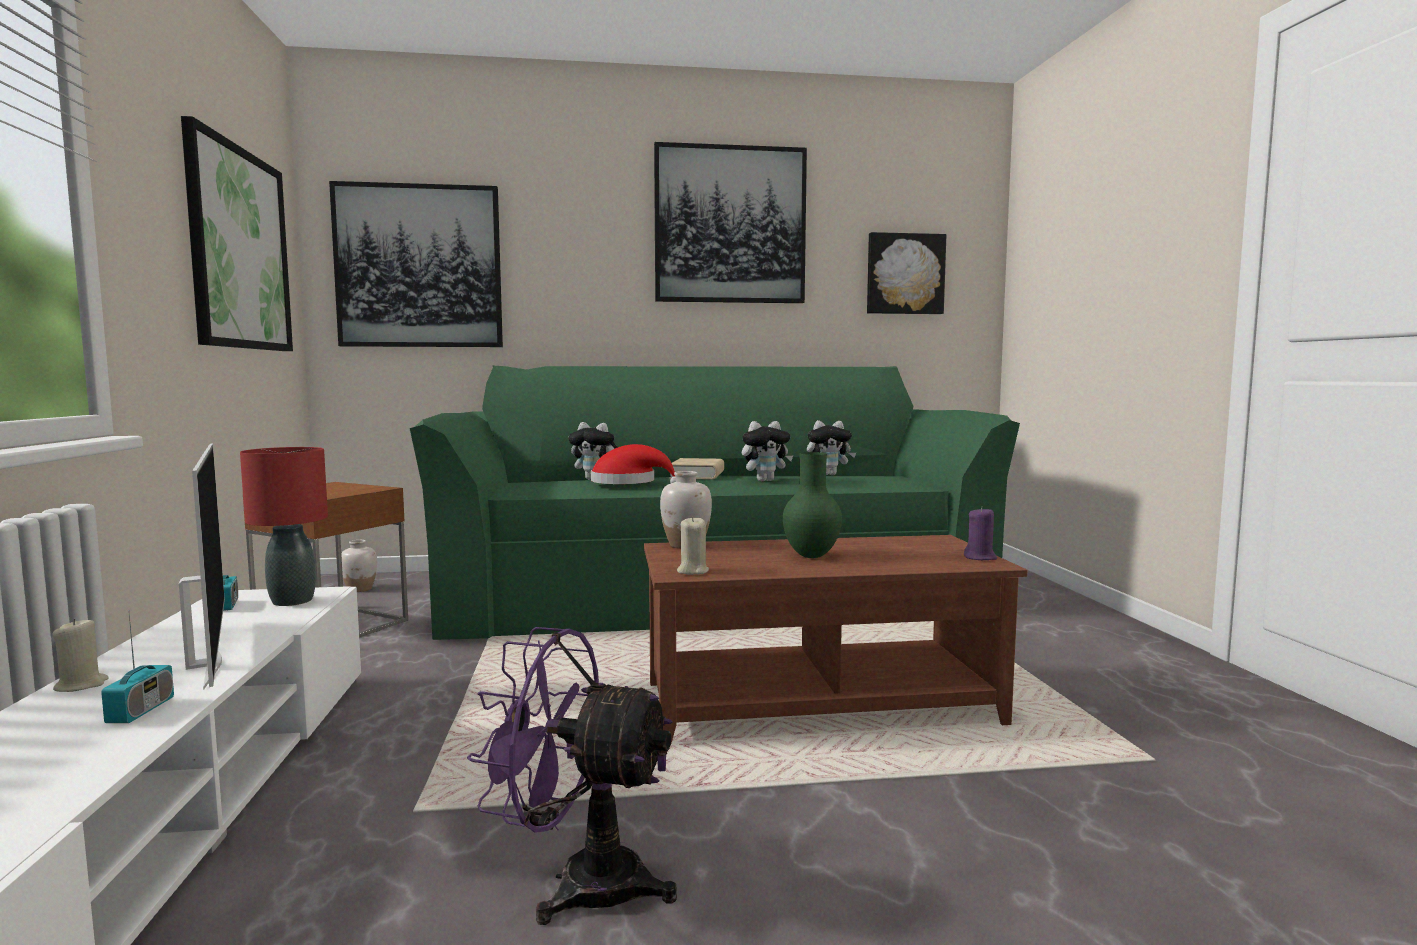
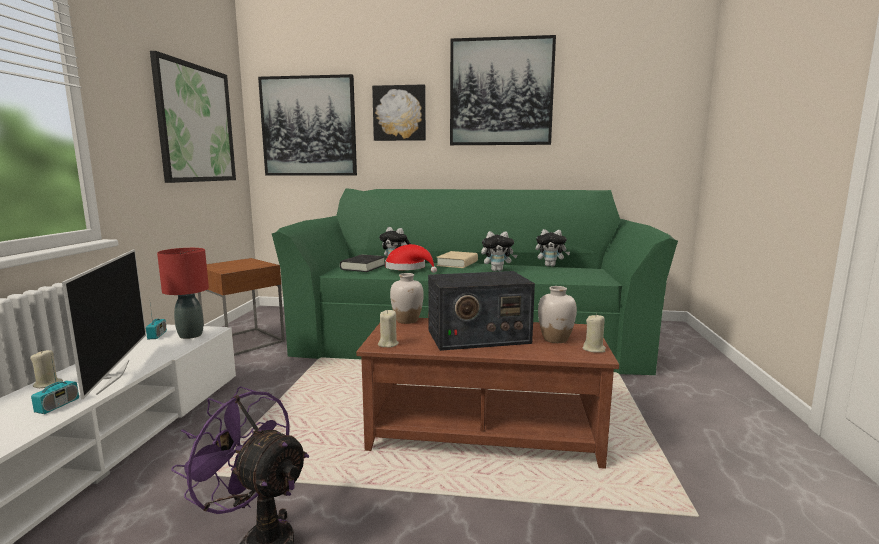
camera: 15 degrees right, 5 degrees up
white vase [341,540,377,592] -> white vase moved to [538,286,577,343]
green vase [783,452,842,558] -> radio [428,271,535,351]
picture [867,232,946,314] -> picture moved to [372,84,426,141]
purple candle [964,507,997,560] -> beige candle [583,314,606,353]
none -> black book [340,255,386,272]

